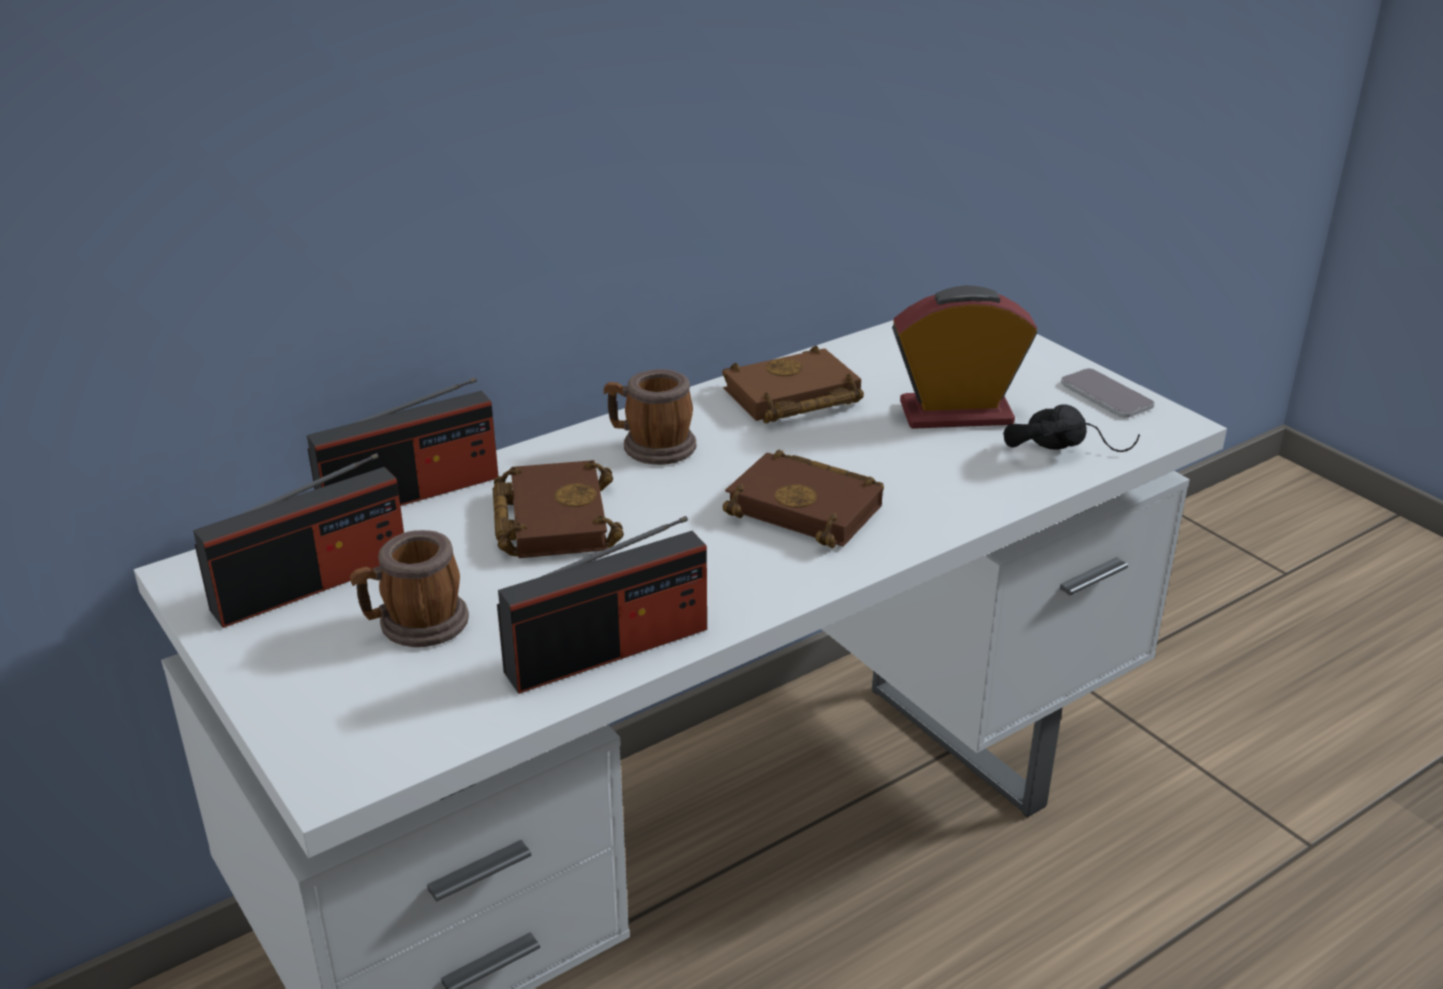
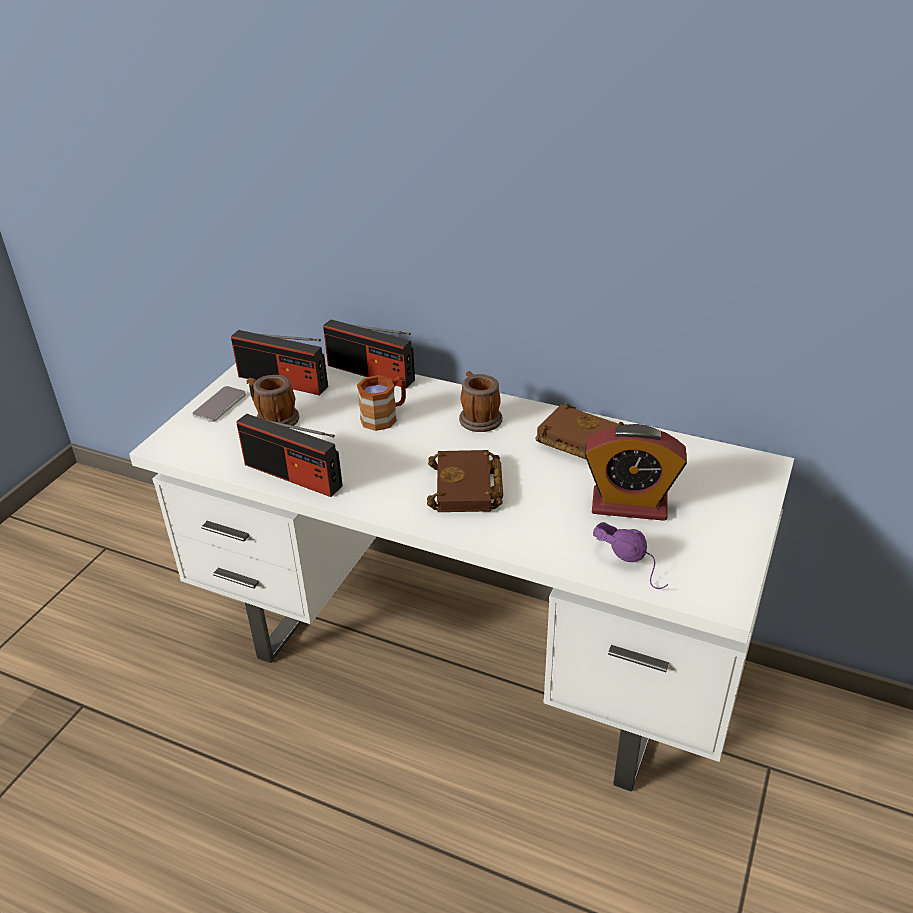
camera: 60 degrees right, 5 degrees up
brown book [493,460,624,558] -> brown mug [357,375,406,431]
alarm clock [892,285,1037,429] -> alarm clock turned 135 degrees clockwise [584,424,687,521]
black headphones [1003,404,1140,452] -> purple headphones [593,522,668,589]
phone [1061,368,1155,418] -> phone moved to [192,386,246,422]

